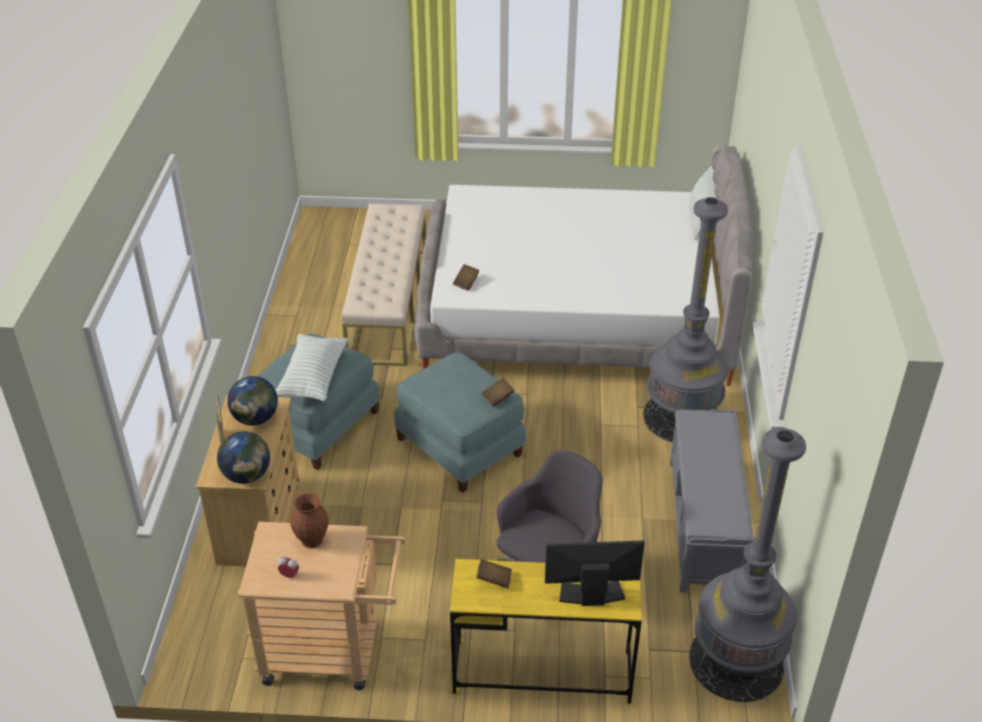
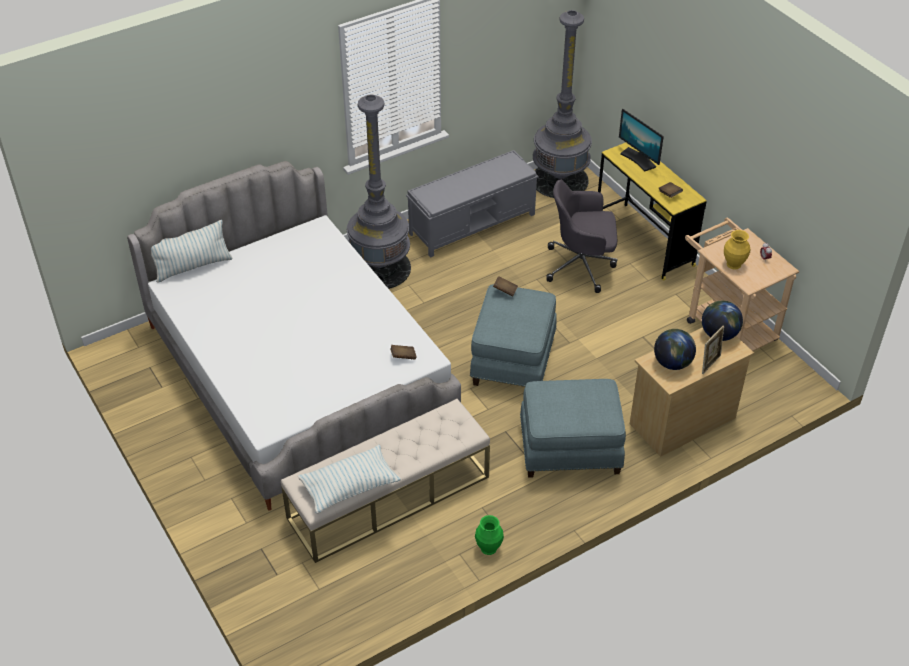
camera: 125 degrees left, 5 degrees up
pillow [276,334,348,401] -> pillow moved to [298,445,401,514]
brown vase [290,493,329,549] -> yellow vase [724,230,750,270]
none -> green vase [475,515,504,555]

